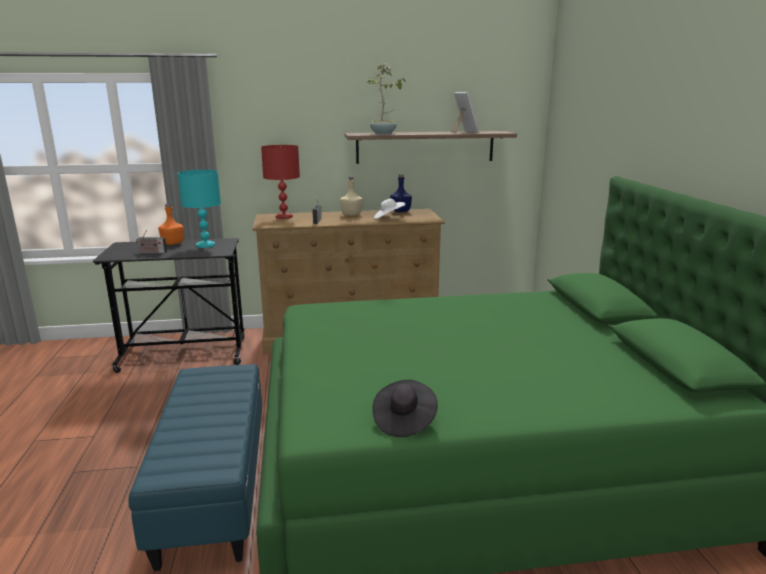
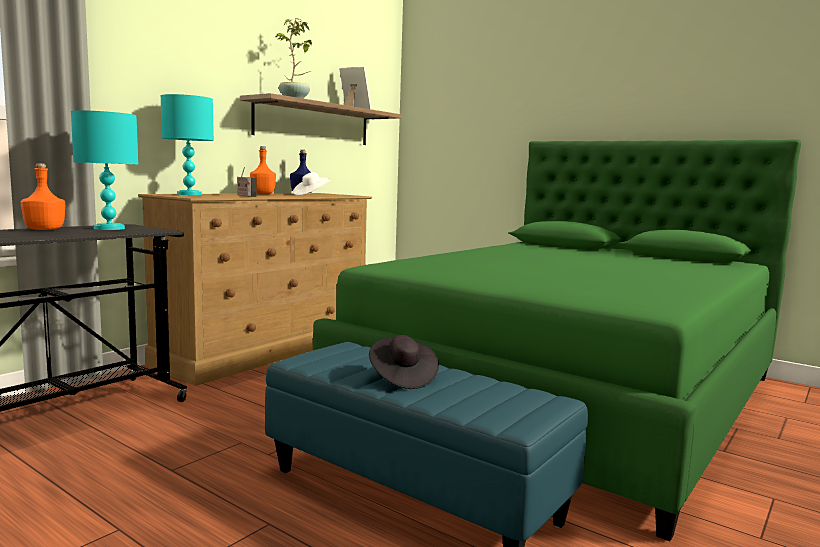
camera: 45 degrees left, 10 degrees down
radio [136,230,167,253] -> none
red table lamp [261,145,300,219] -> turquoise table lamp [161,94,214,195]
beige bottle [340,177,363,216] -> orange bottle [250,146,276,194]
black hat [373,380,438,437] -> black hat moved to [369,335,439,389]

